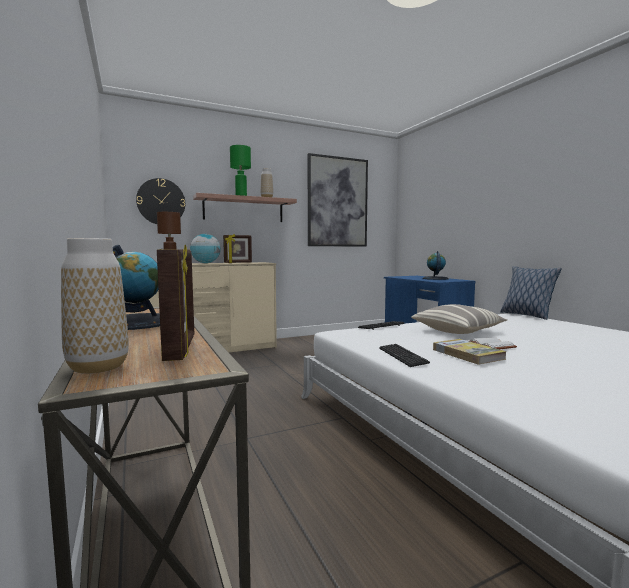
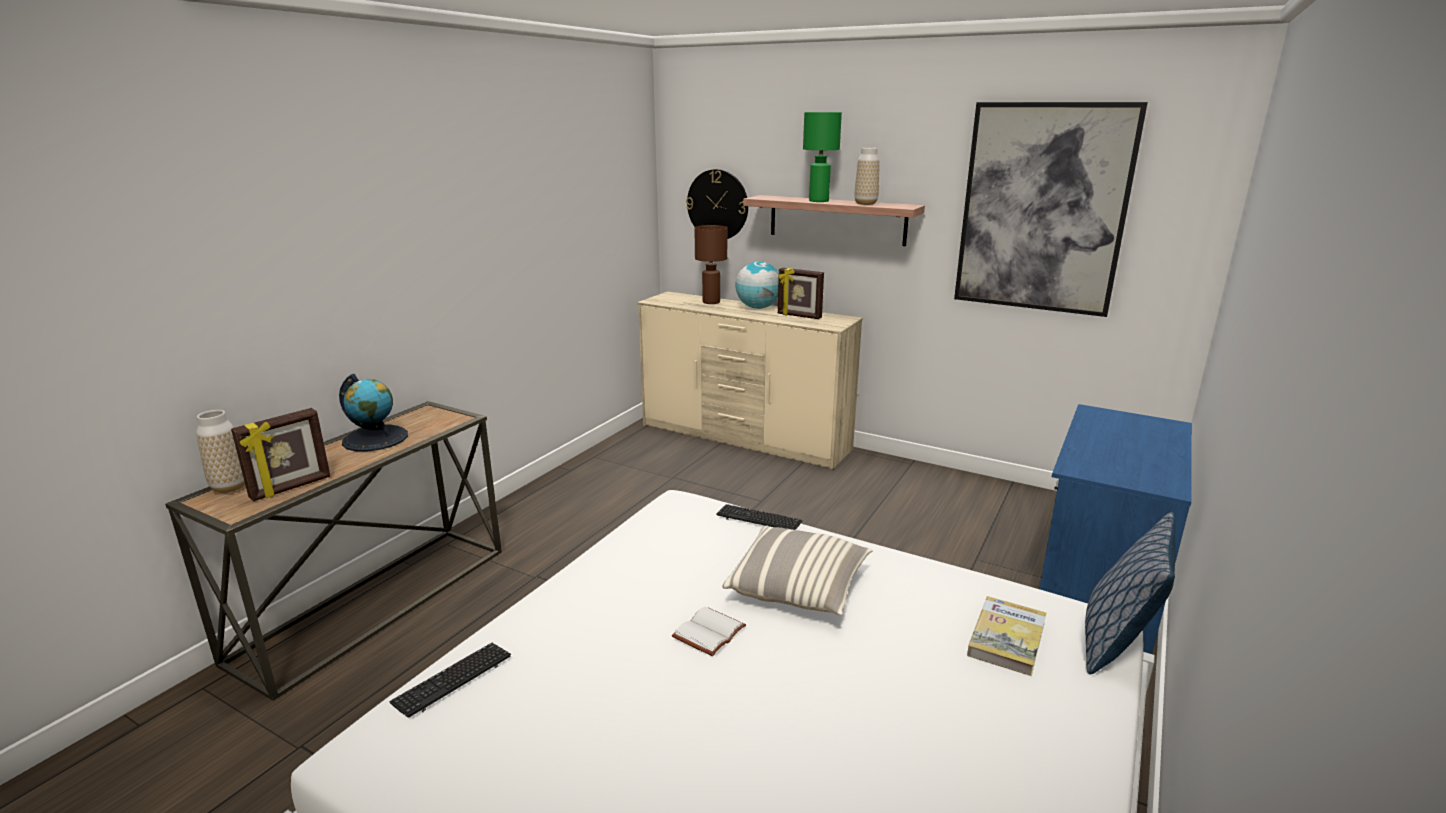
camera: 55 degrees right, 15 degrees up
keyboard [379,344,430,367] -> keyboard moved to [389,643,511,718]
globe [423,251,449,280] -> none
book [433,339,507,365] -> book moved to [967,596,1046,676]

